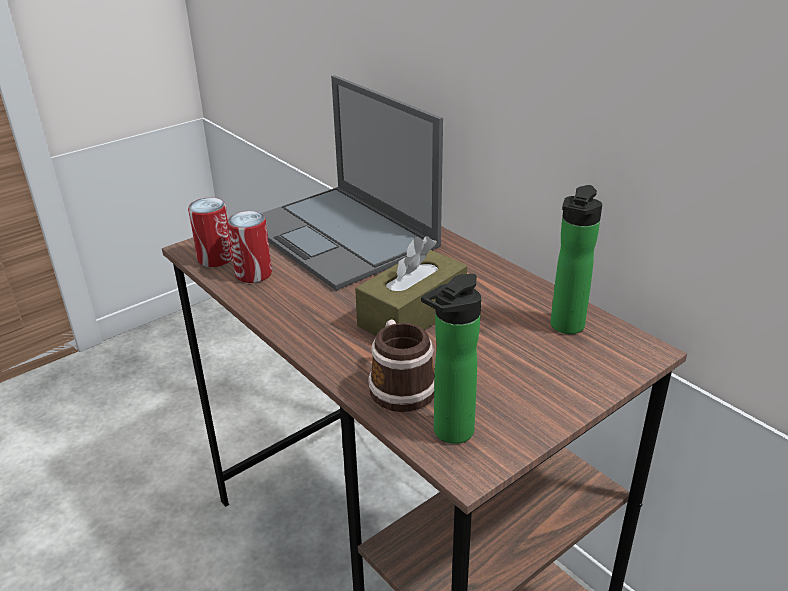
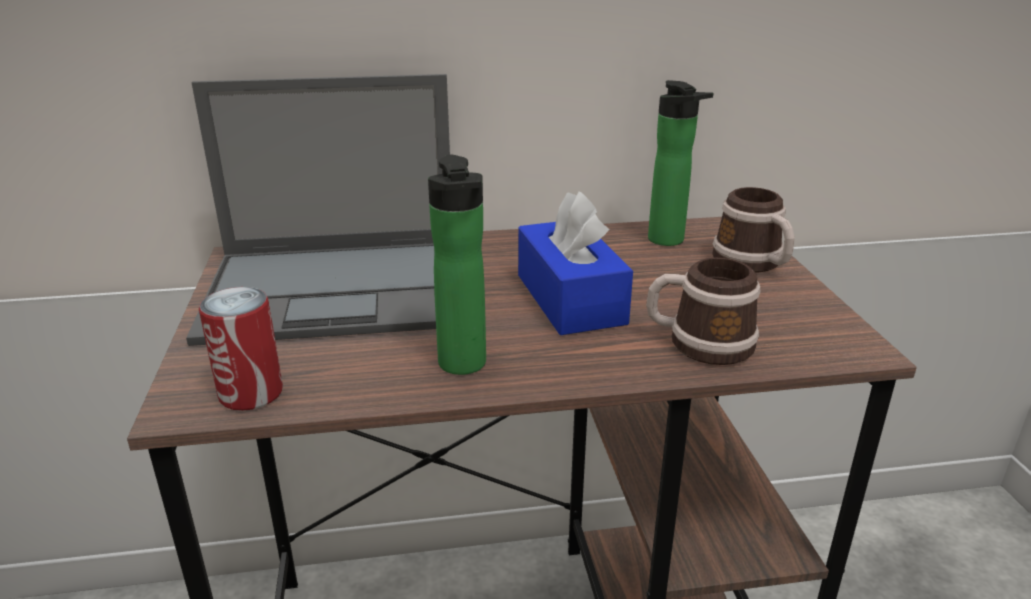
camera: 60 degrees left, 5 degrees down
can [227,211,272,283] -> none
brown tissue box [355,236,467,336] -> blue tissue box [518,191,633,335]
bottle [421,274,481,444] -> bottle moved to [428,155,486,375]
none -> mug [712,187,795,272]

